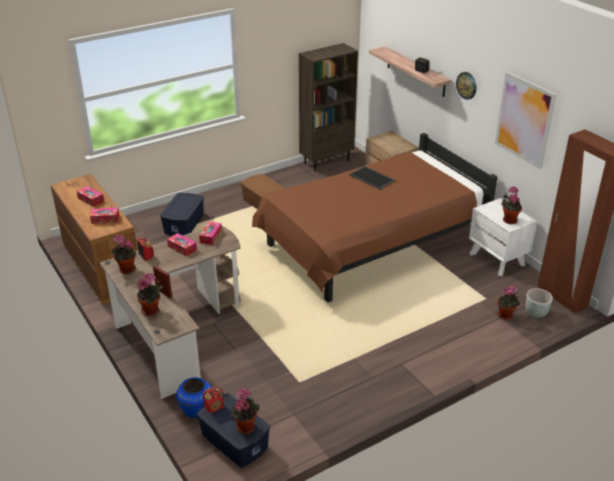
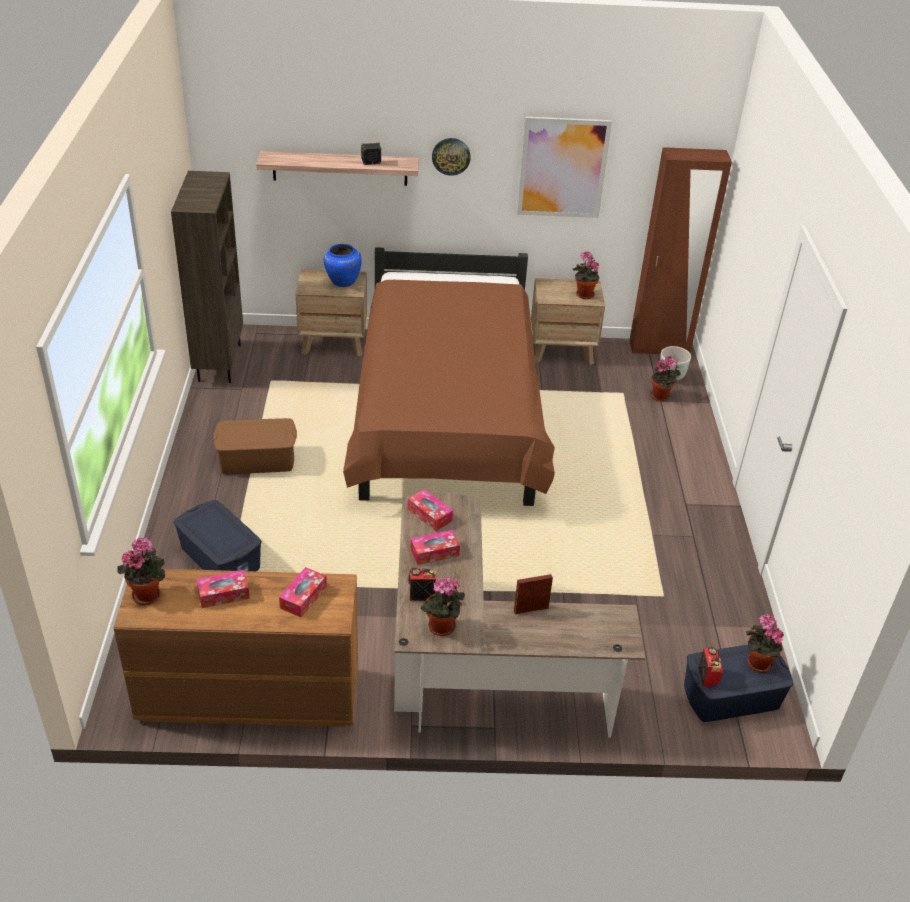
camera: 60 degrees left, 5 degrees up
potted plant [137,273,163,316] -> potted plant moved to [117,537,165,605]
blue vase [176,377,212,418] -> blue vase moved to [324,244,362,287]
tray [349,166,395,190] -> none
white nightstand [469,198,537,276] -> brown nightstand [531,278,605,365]

